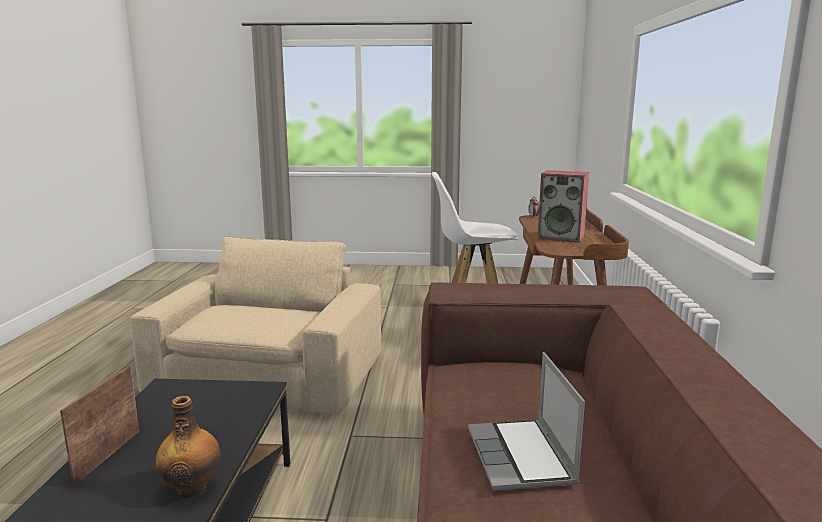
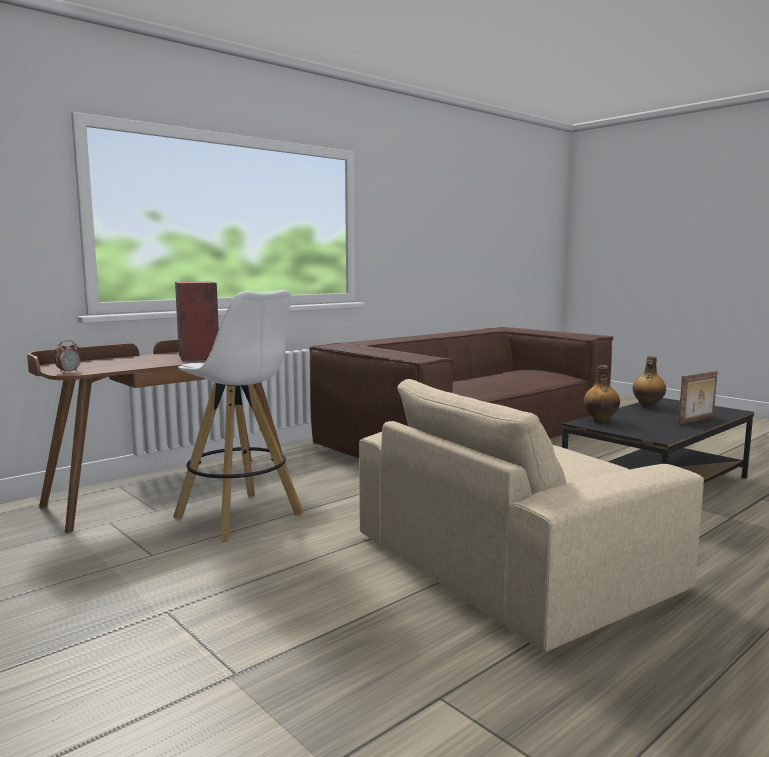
camera: 135 degrees left, 5 degrees down
laptop [468,352,585,491] -> none
none -> bottle [584,365,620,423]

